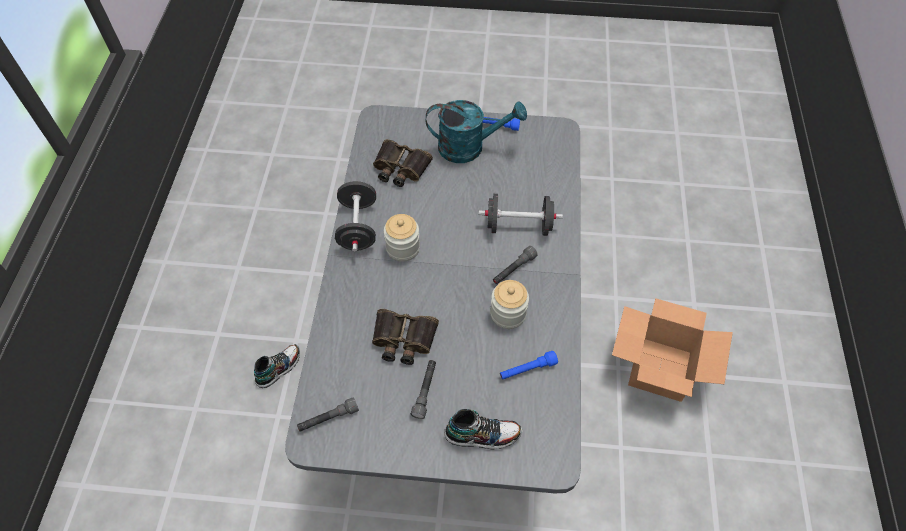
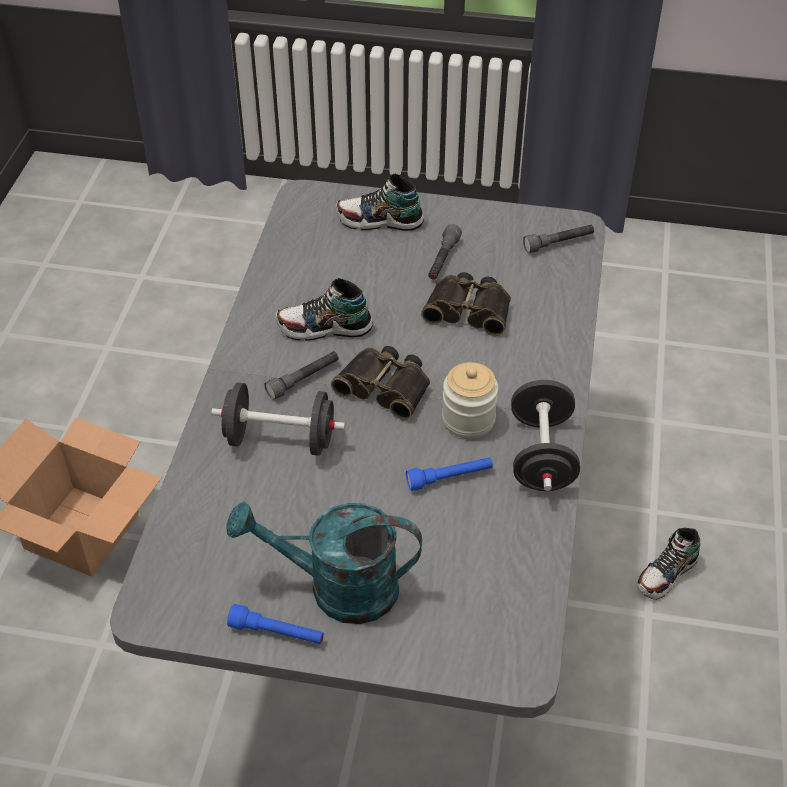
camera: 175 degrees left, 10 degrees down
binoculars [373,139,433,187] -> binoculars moved to [331,346,430,420]
jar [490,280,529,329] -> shoe [275,278,373,341]
blue flashlight [500,351,558,380] -> blue flashlight moved to [406,457,493,491]

